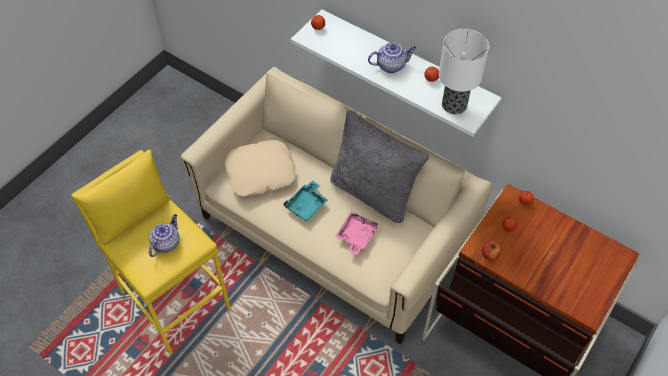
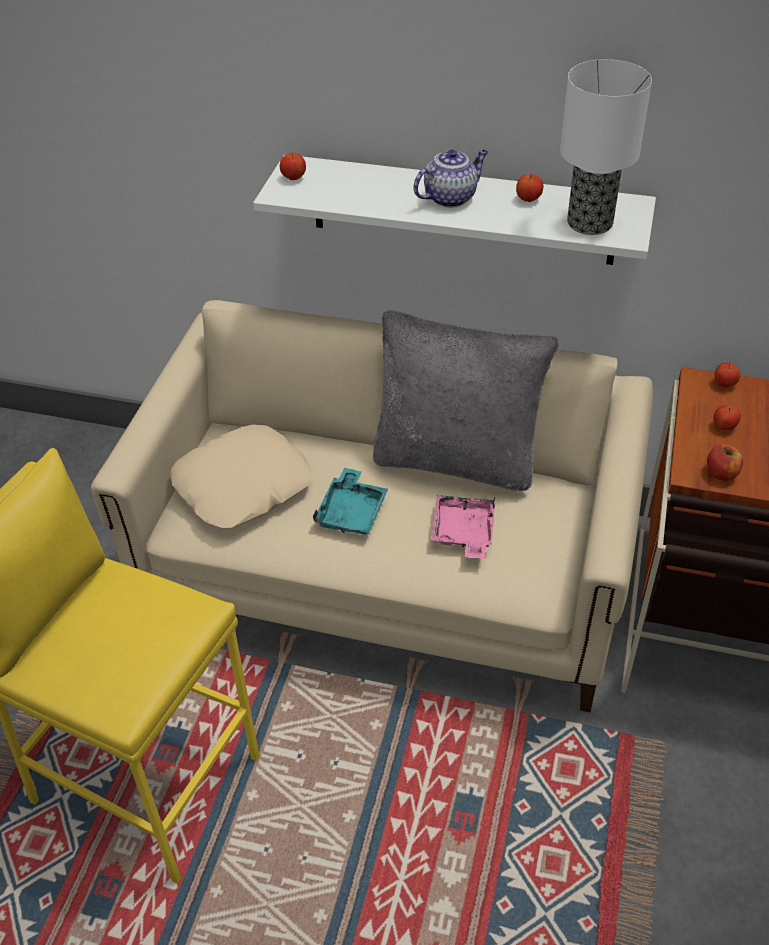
camera: 20 degrees left, 10 degrees down
teapot [149,214,180,257] -> none

